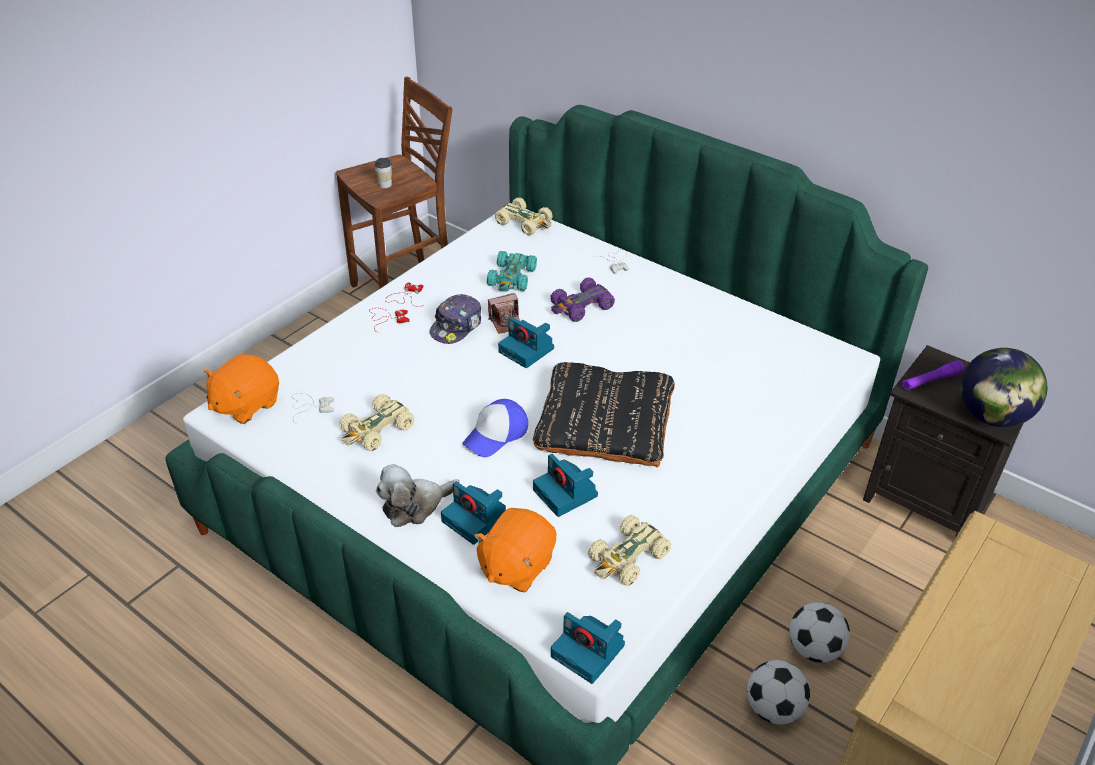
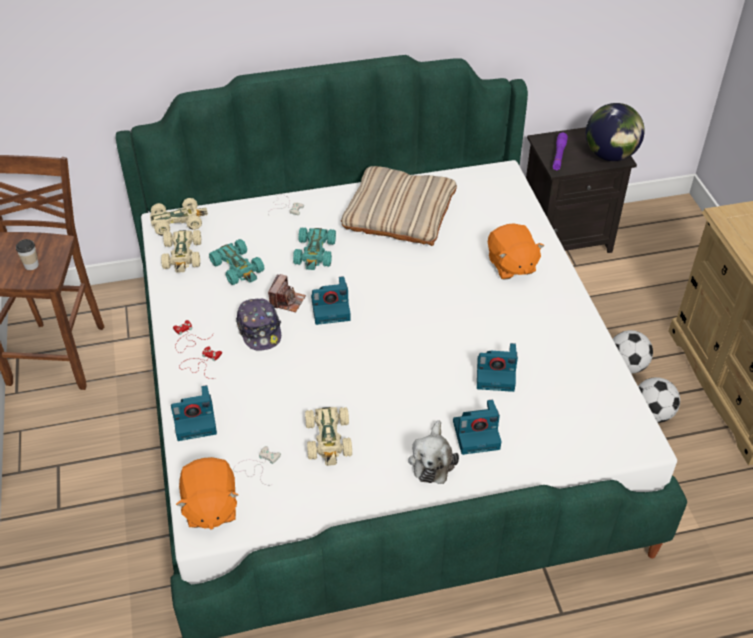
camera: 50 degrees left, 5 degrees up
cap [462,399,528,457] -> none
orange plush toy [474,508,556,592] -> orange plush toy moved to [488,224,544,280]
black pillow [533,362,675,467] -> none
purple toy car [551,277,615,322] -> turquoise toy car [293,227,336,270]
camera [551,612,625,684] -> camera moved to [171,385,217,441]
beige toy car [588,515,671,586] -> beige toy car moved to [161,230,201,273]
none -> beige pillow [341,166,457,246]

